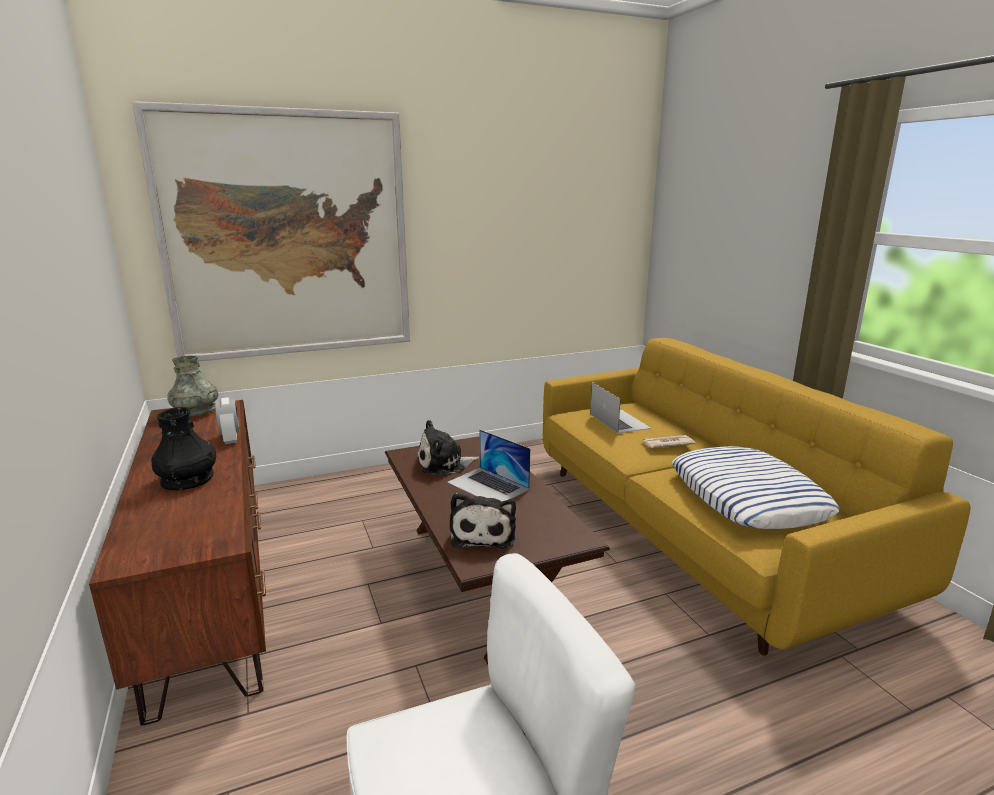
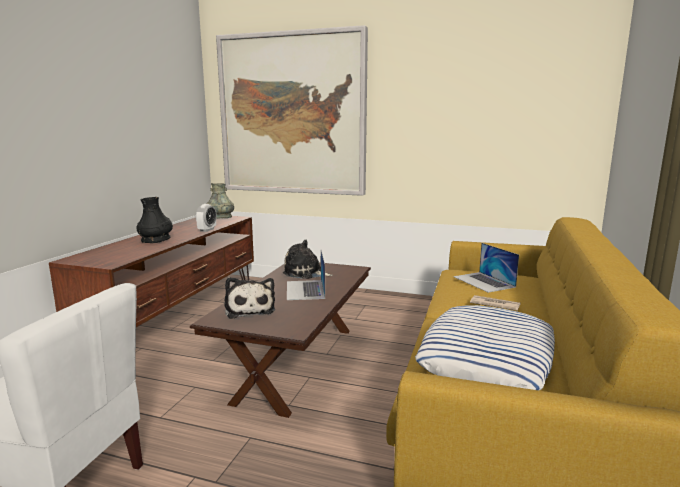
camera: 40 degrees right, 5 degrees down
plush toy [450,493,516,549] -> plush toy turned 60 degrees counterclockwise [224,277,275,319]
laptop [590,382,651,433] -> laptop turned 135 degrees clockwise [453,243,519,293]

